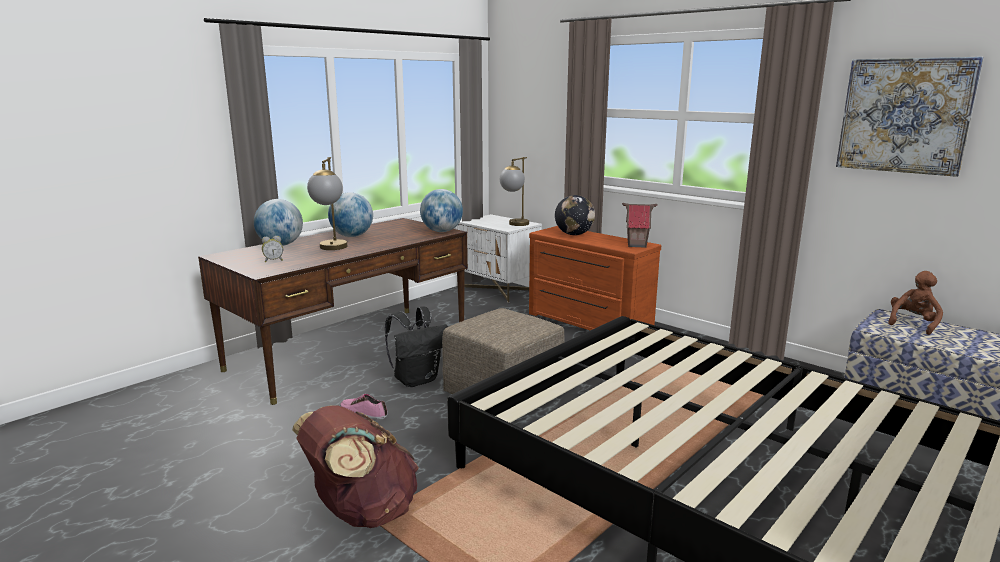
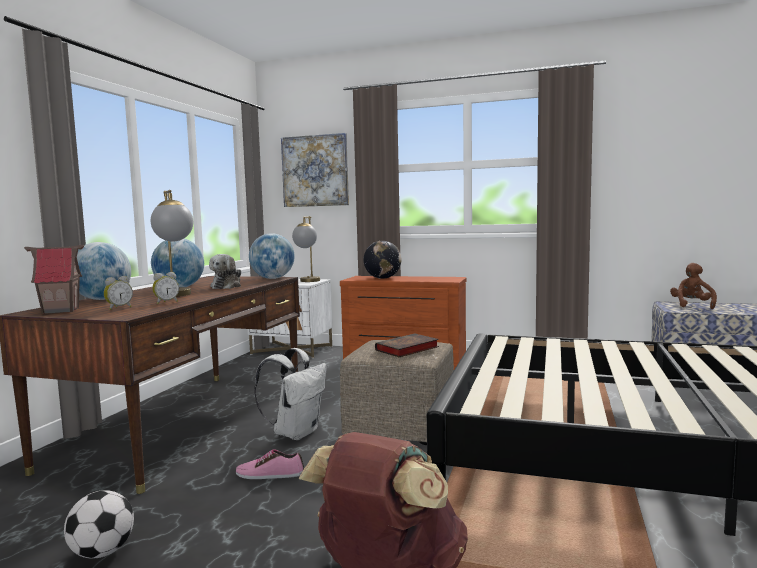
camera: 25 degrees left, 10 degrees down
black backpack [385,306,448,387] -> white backpack [254,348,327,440]
toy house [622,203,657,248] -> toy house moved to [24,245,84,314]
picture [836,57,984,177] -> picture moved to [281,133,349,207]
none -> football [64,490,134,559]
none -> alarm clock [152,272,179,304]
none -> plush toy [209,254,241,289]
none -> book [375,334,439,357]

